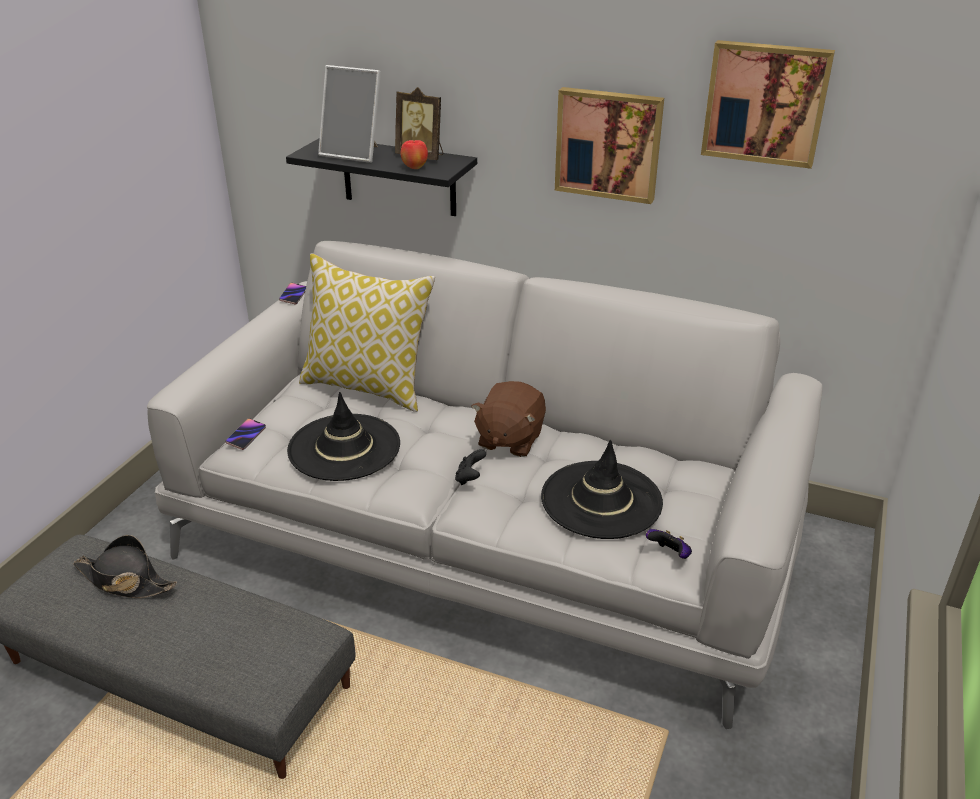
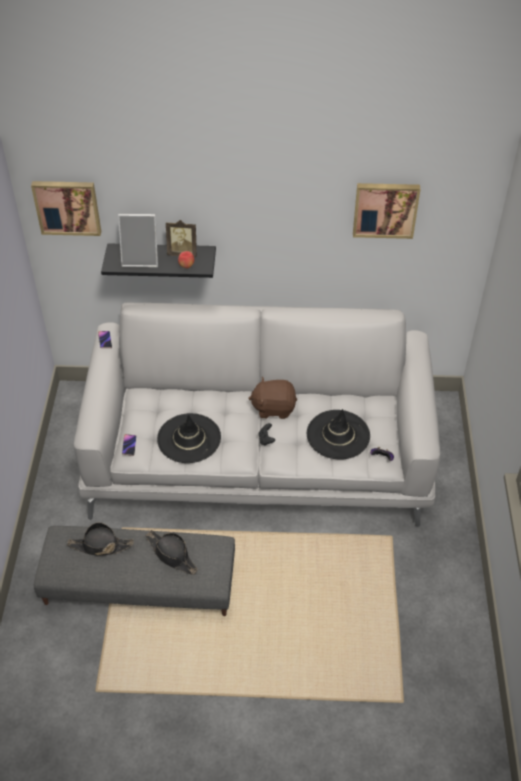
camera: 20 degrees left, 15 degrees up
pillow [299,253,435,412] -> none
brown plush toy [472,381,546,457] -> brown plush toy turned 90 degrees clockwise [248,377,297,419]
picture [555,87,664,204] -> picture moved to [31,181,101,236]
none -> black hat [146,530,198,575]

